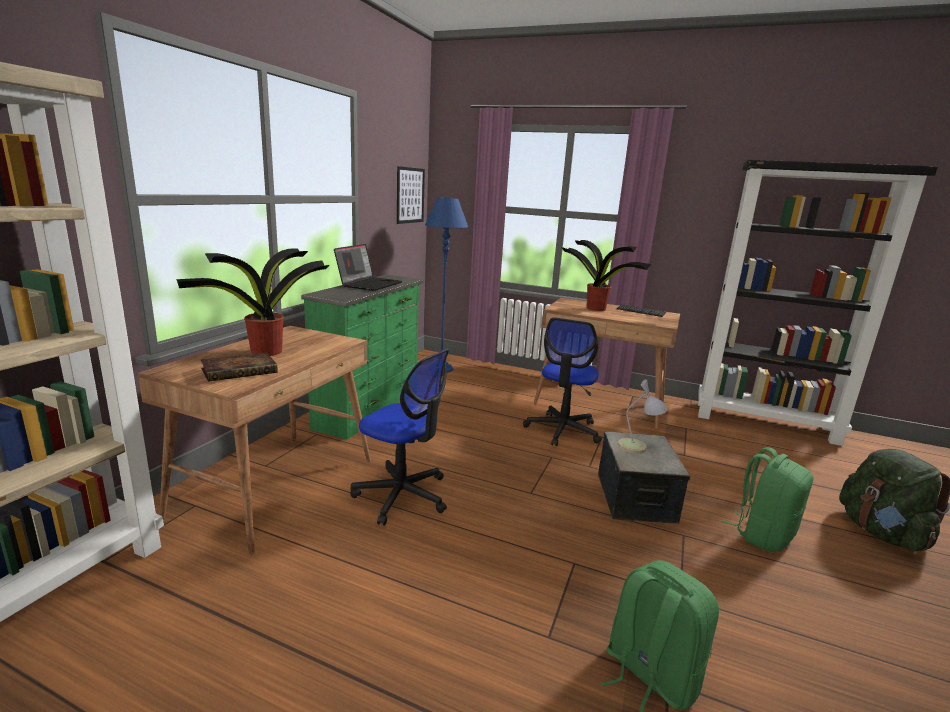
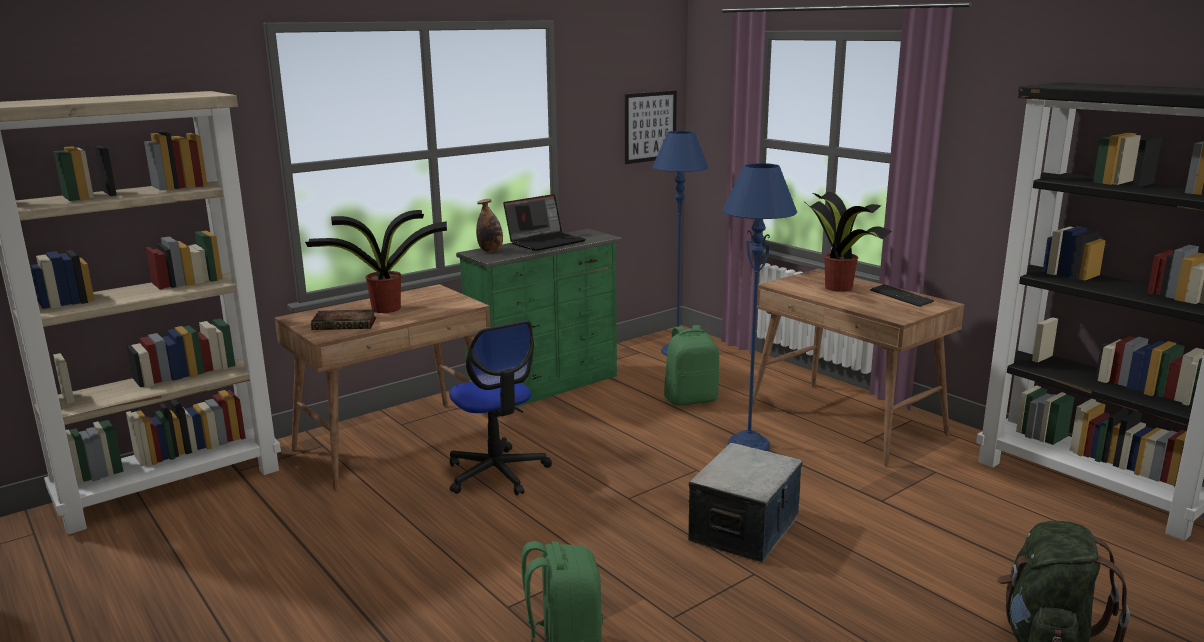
camera: 30 degrees right, 0 degrees up
office chair [523,317,602,446] -> blue floor lamp [723,163,797,451]
table lamp [618,379,668,454] -> none
green backpack [722,447,813,552] -> green backpack moved to [664,325,719,406]
none -> bottle [476,199,503,252]

